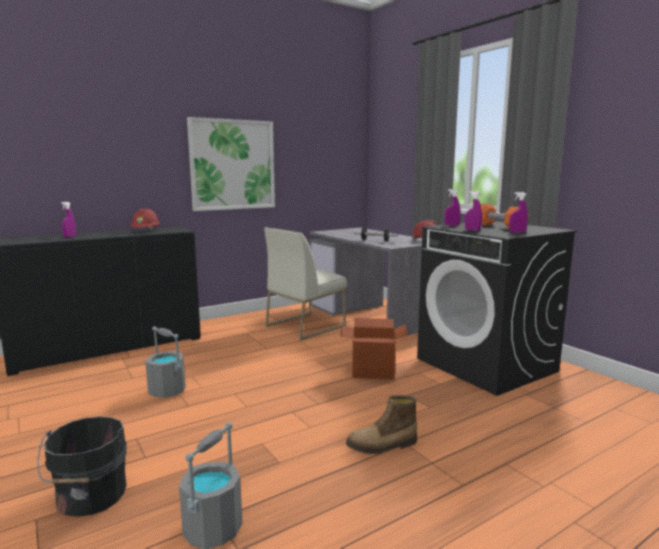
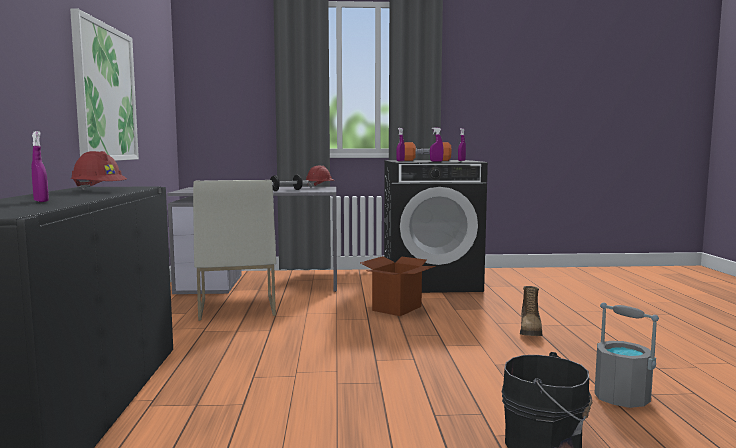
camera: 60 degrees left, 5 degrees down
grey bucket [145,326,186,398] -> none

